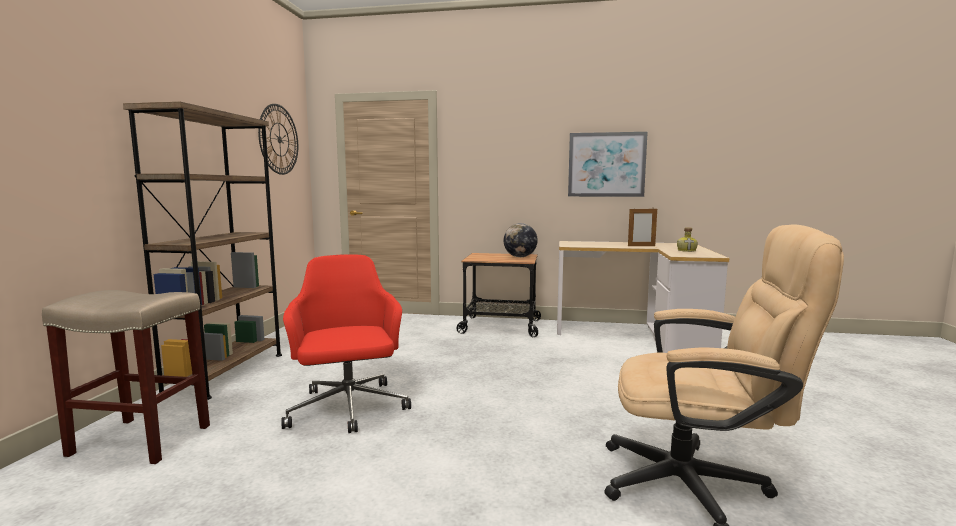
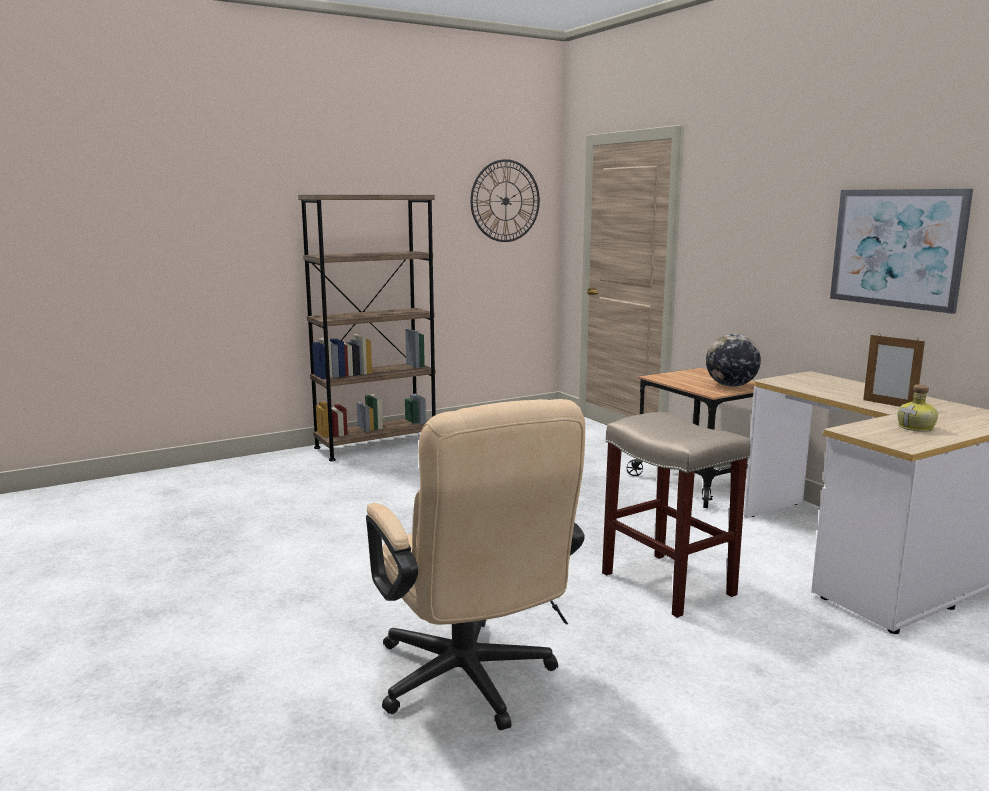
camera: 50 degrees right, 5 degrees up
beige stool [42,290,210,464] -> beige stool moved to [602,412,751,618]
red office chair [281,254,411,433] -> none

